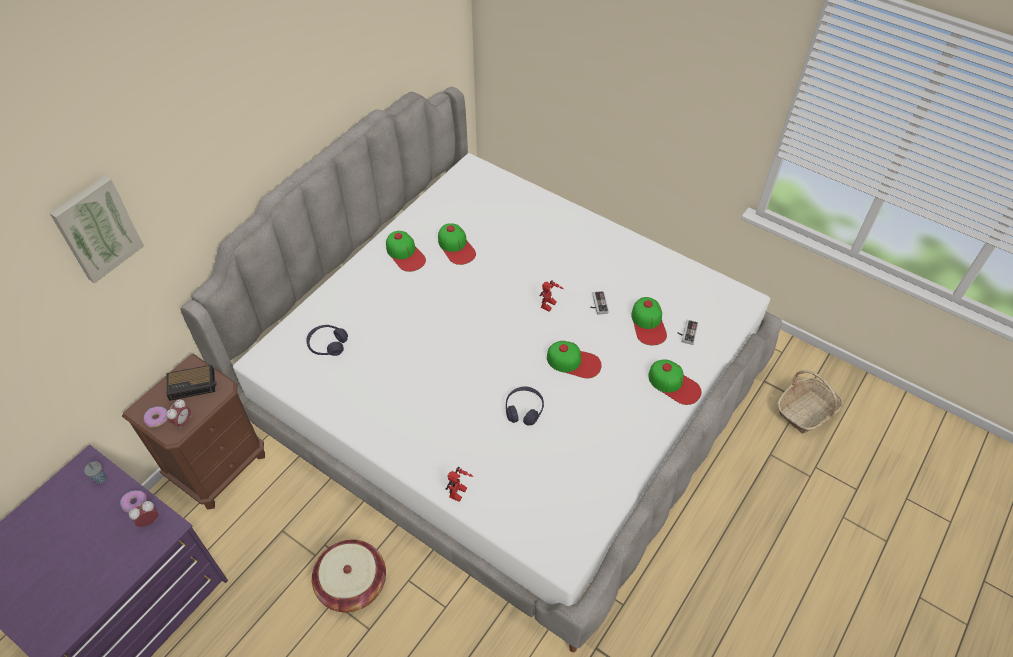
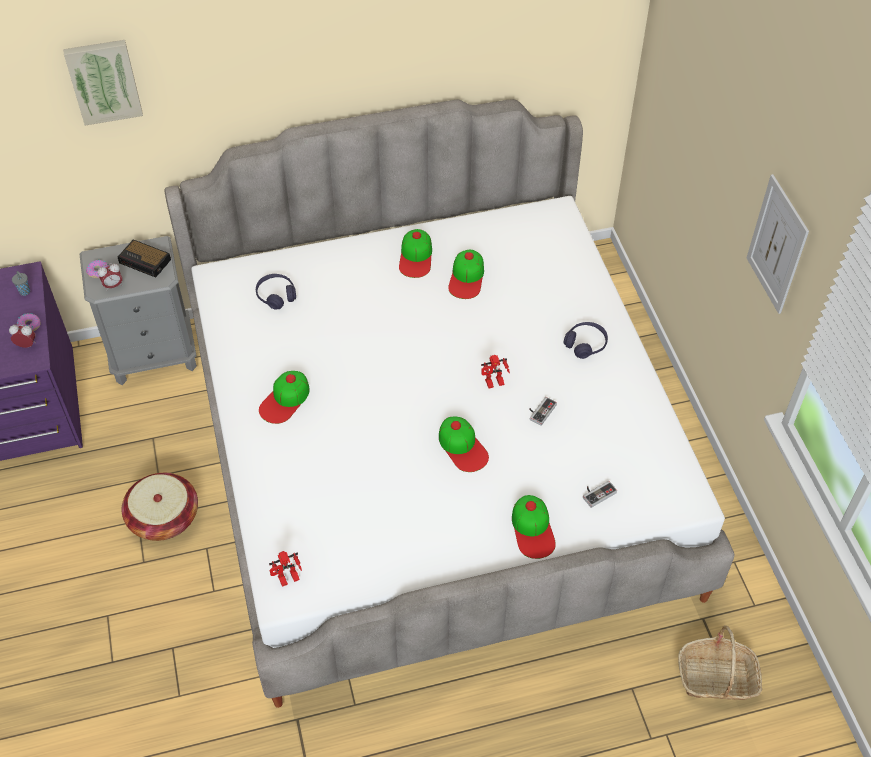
camera: 40 degrees right, 0 degrees up
brown nightstand [122,354,265,510] -> grey nightstand [80,236,197,385]
toy robot [446,467,474,502] -> toy robot moved to [269,551,302,587]
purple headphones [506,386,544,426] -> purple headphones moved to [564,322,608,359]
cap [632,297,667,345] -> cap moved to [259,371,310,424]
none -> picture [747,174,809,314]

